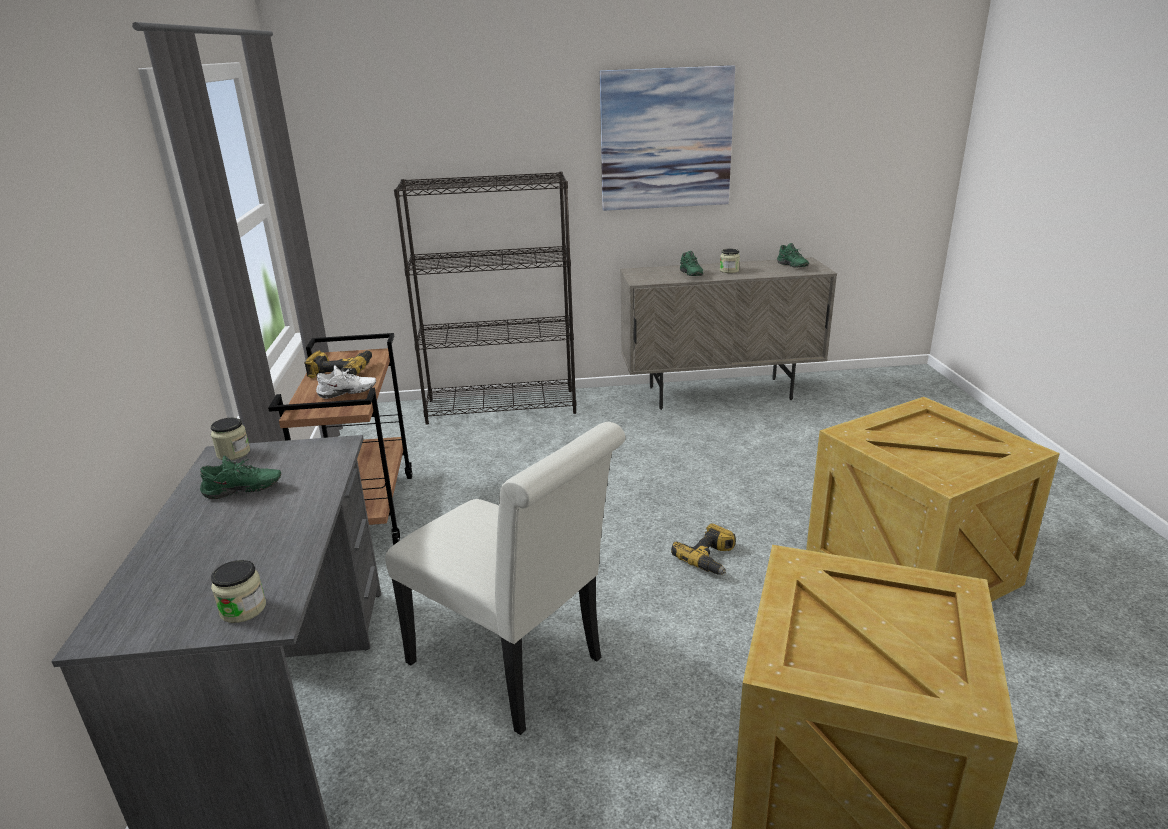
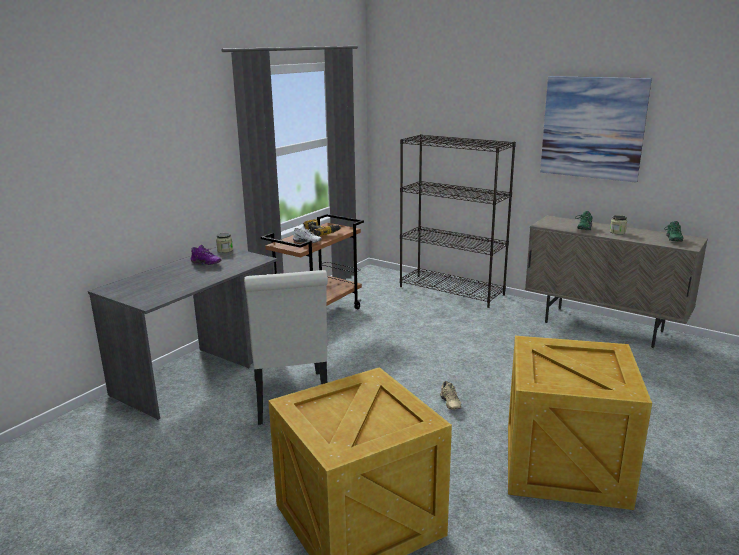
camera: 40 degrees right, 5 degrees down
green shoe [200,456,281,500] -> purple shoe [190,245,221,265]
jar [211,560,266,623] -> none
power drill [671,523,736,575] -> beige shoe [440,381,461,410]

